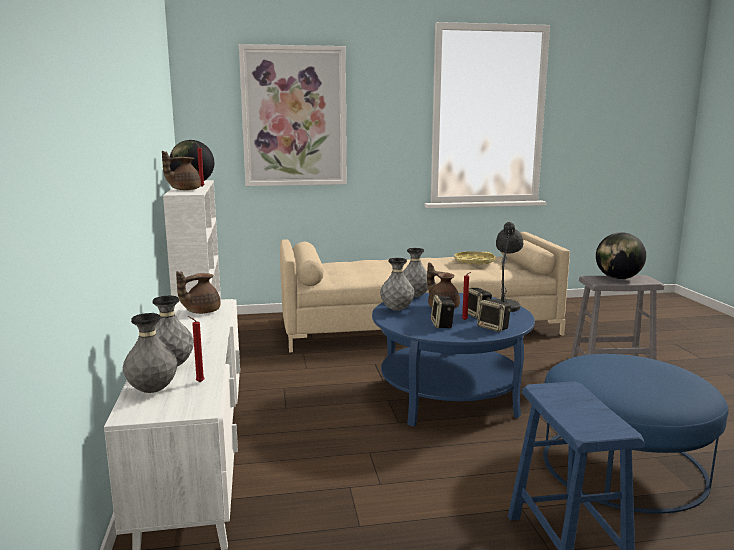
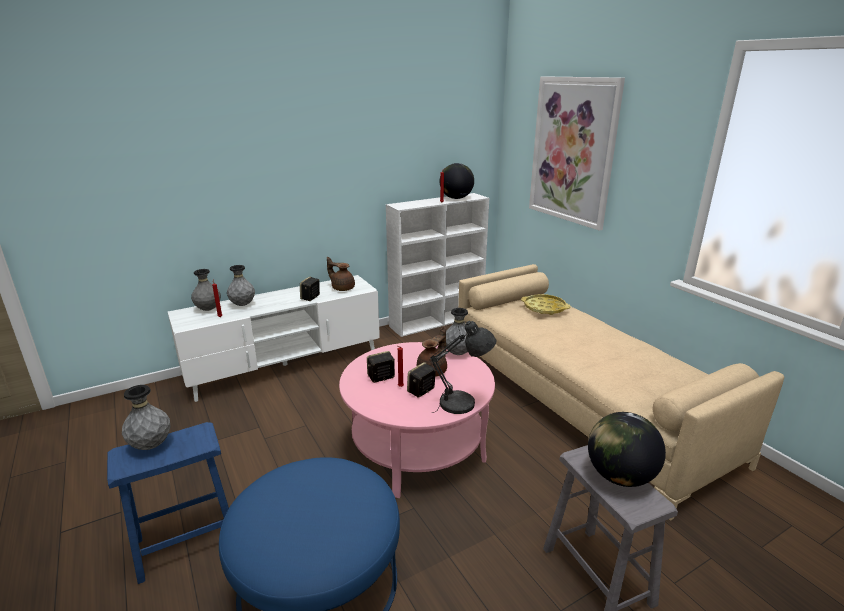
camera: 70 degrees right, 10 degrees up
brown teapot [162,151,201,190] -> none
blue coffee table [372,293,535,427] -> pink coffee table [339,342,495,498]
grey vase [380,258,415,311] -> grey vase moved to [122,385,171,450]
yellow tray [454,251,495,265] -> yellow tray moved to [521,294,570,315]
speaker [477,299,511,332] -> speaker moved to [300,277,320,301]

